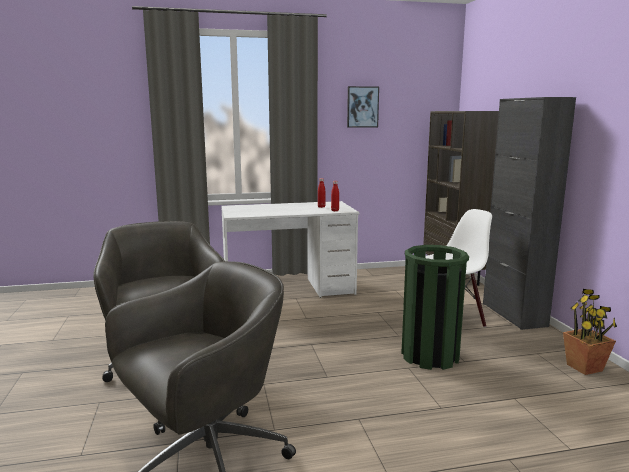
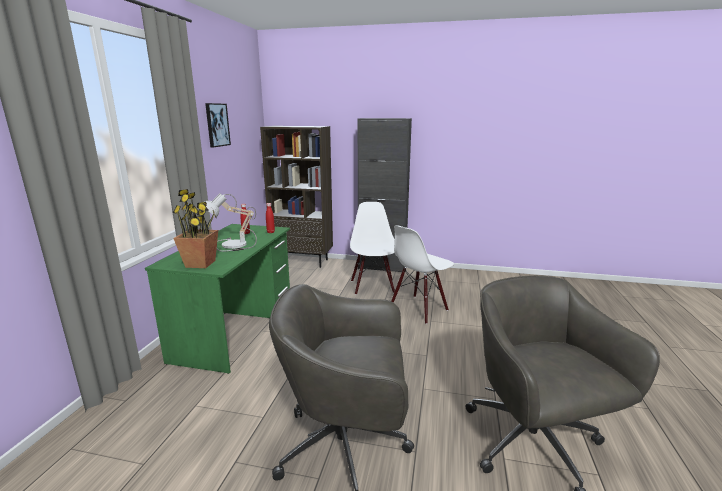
camera: 65 degrees left, 5 degrees up
white desk [221,201,360,298] -> green desk [145,224,290,374]
green trash can [401,245,469,370] -> white chair [391,225,454,324]
potted plant [563,289,617,375] -> potted plant moved to [172,189,218,268]
none -> table lamp [205,193,257,252]

